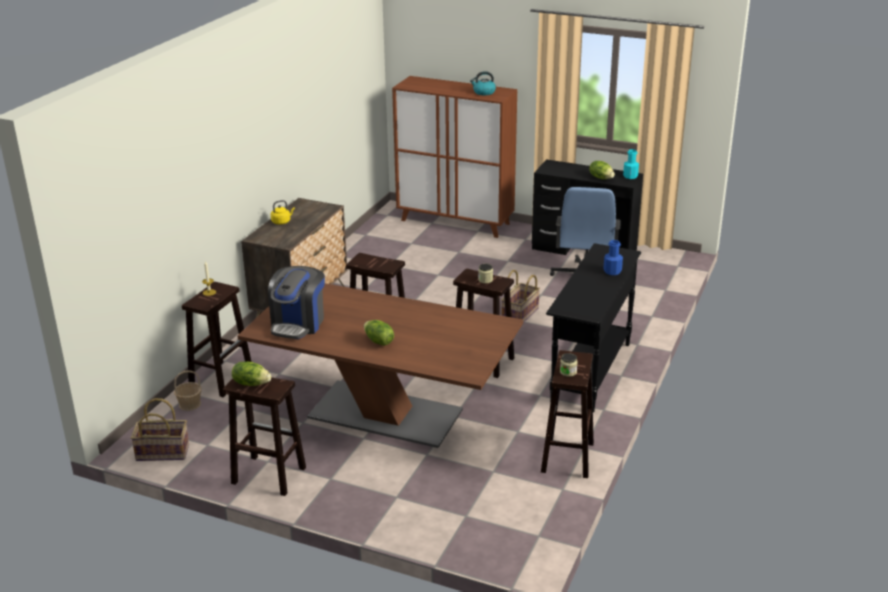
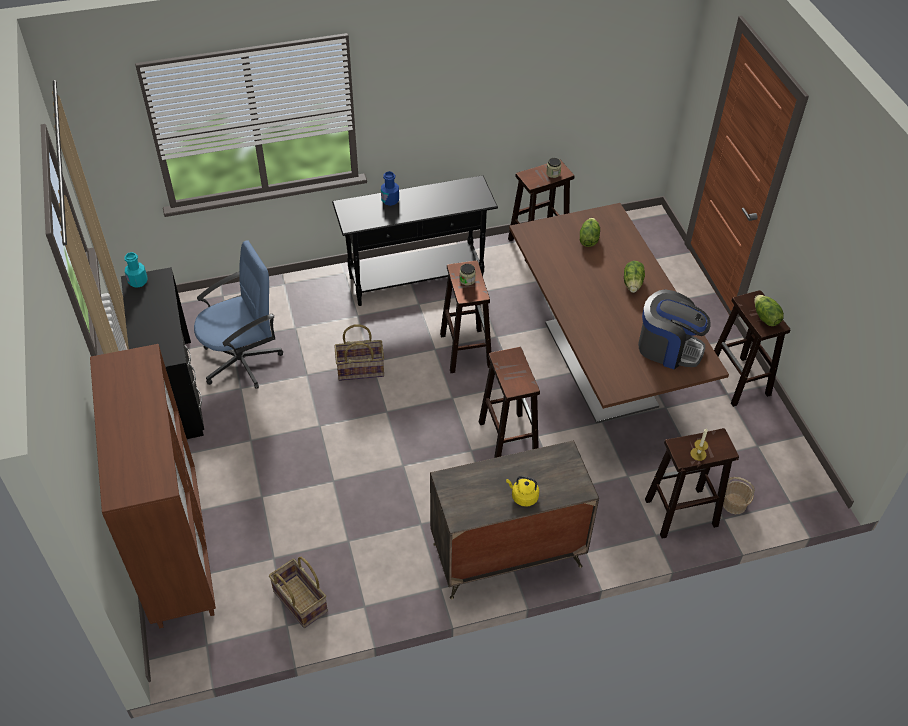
camera: 130 degrees left, 20 degrees up
basket [131,398,189,461] -> basket moved to [269,557,328,628]
coffee machine [268,266,325,339] -> coffee machine turned 45 degrees clockwise [638,290,711,369]
kettle [470,71,496,95] -> none
lettuce [589,161,615,179] -> lettuce moved to [580,218,600,247]

